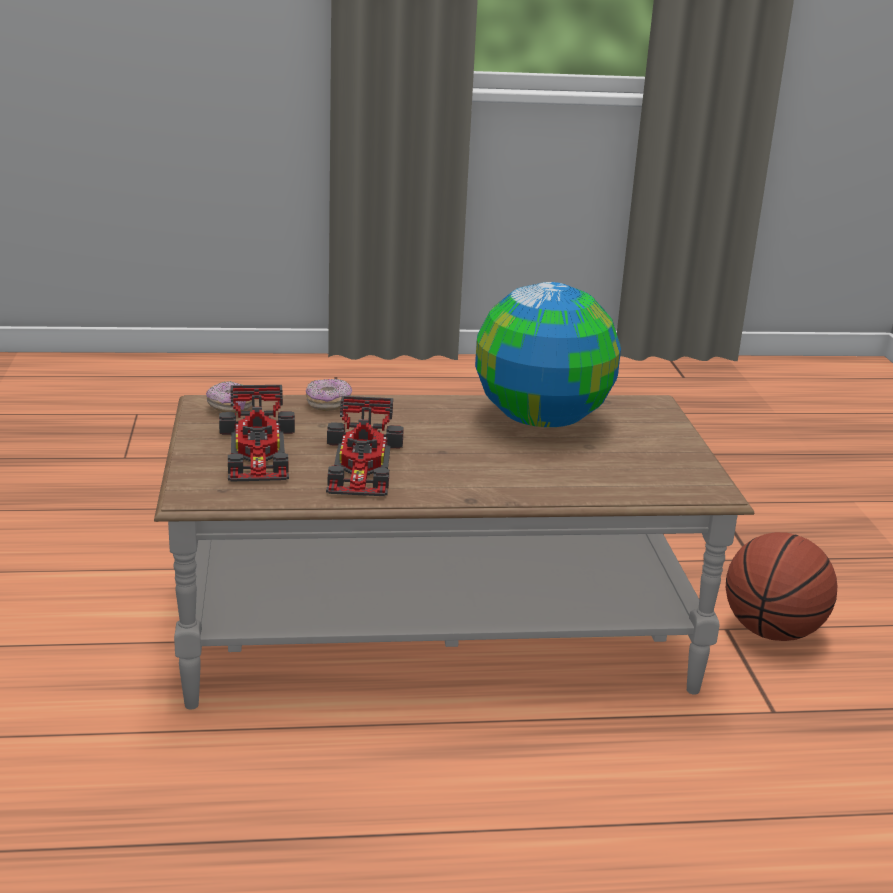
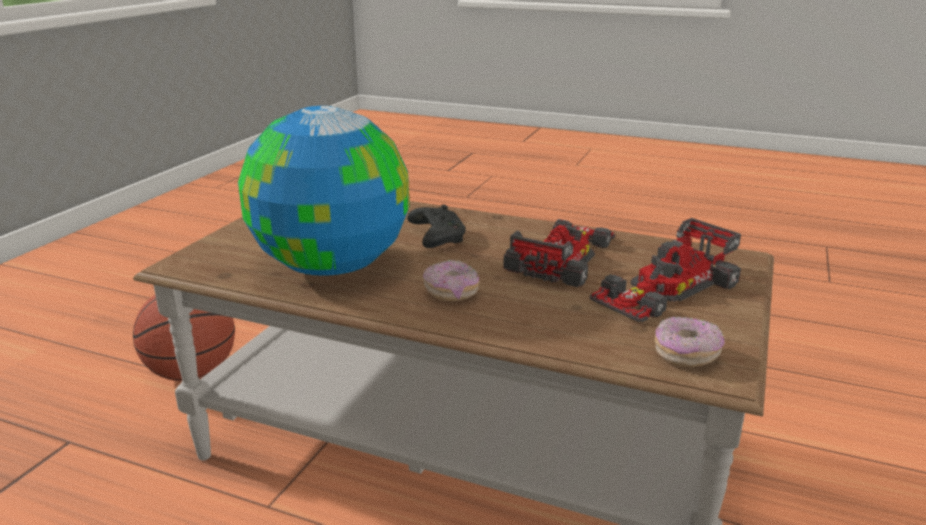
camera: 150 degrees left, 0 degrees up
toy car [219,385,295,482] -> toy car turned 150 degrees counterclockwise [590,218,741,322]
donut [306,379,352,411] -> donut moved to [423,260,480,301]
none -> black game controller [407,205,466,248]

